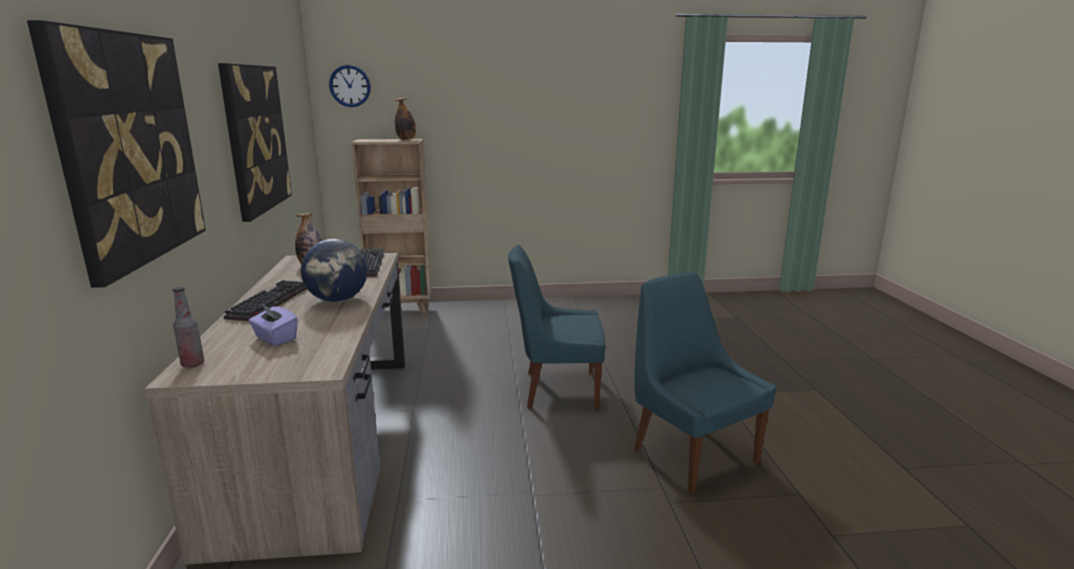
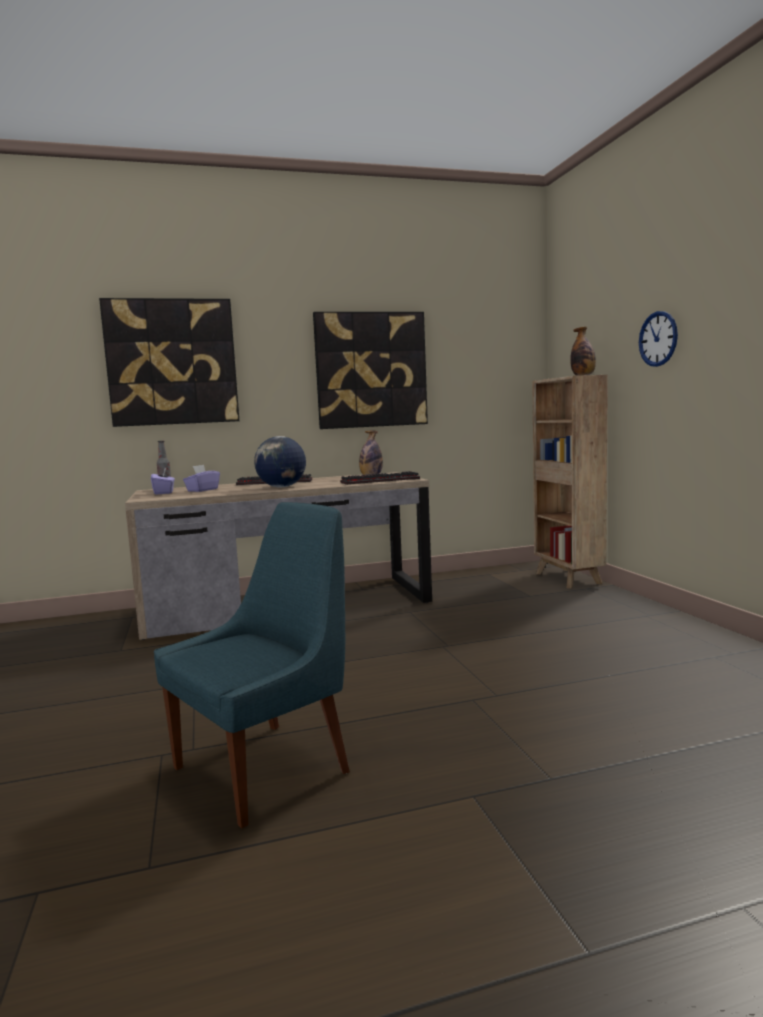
camera: 80 degrees right, 10 degrees down
wall clock [329,65,371,107] -> wall clock moved to [639,311,678,367]
blue chair [508,245,605,410] -> none
none -> purple tissue box [151,467,175,495]

